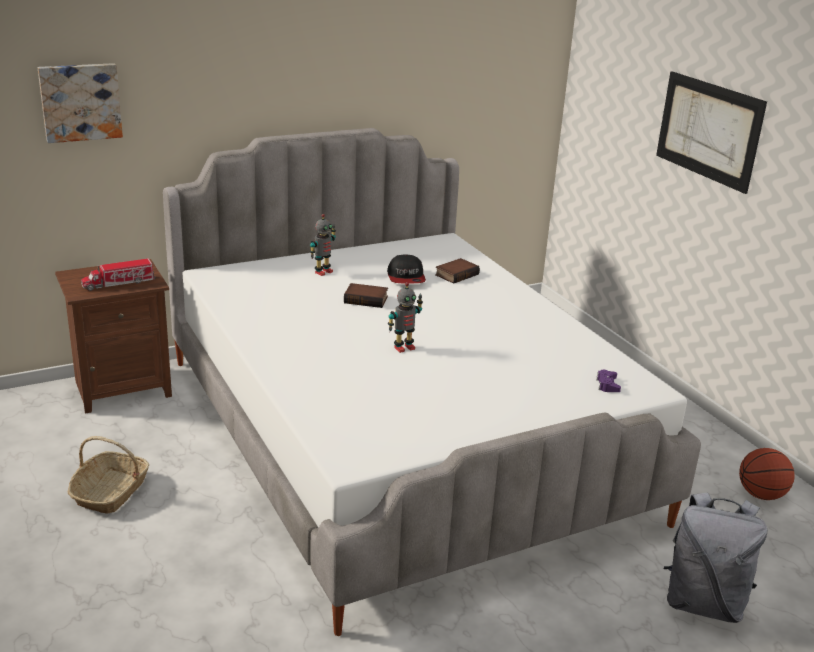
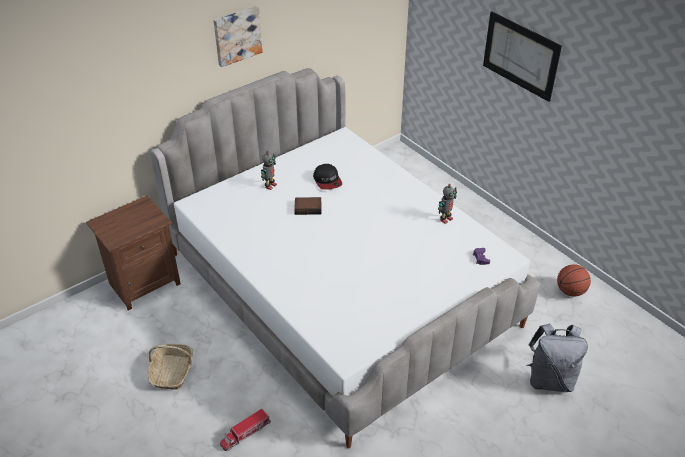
camera: 10 degrees left, 15 degrees up
picture [38,63,123,143] -> picture moved to [213,6,263,67]
toy truck [81,258,156,291] -> toy truck moved to [220,408,271,451]
toy robot [388,282,423,353] -> toy robot moved to [438,184,457,224]
book [435,258,480,284] -> none

